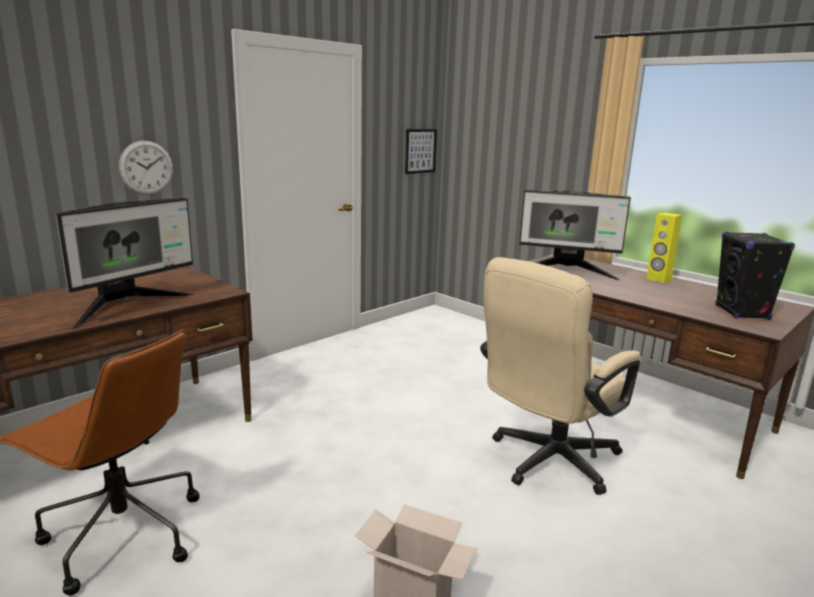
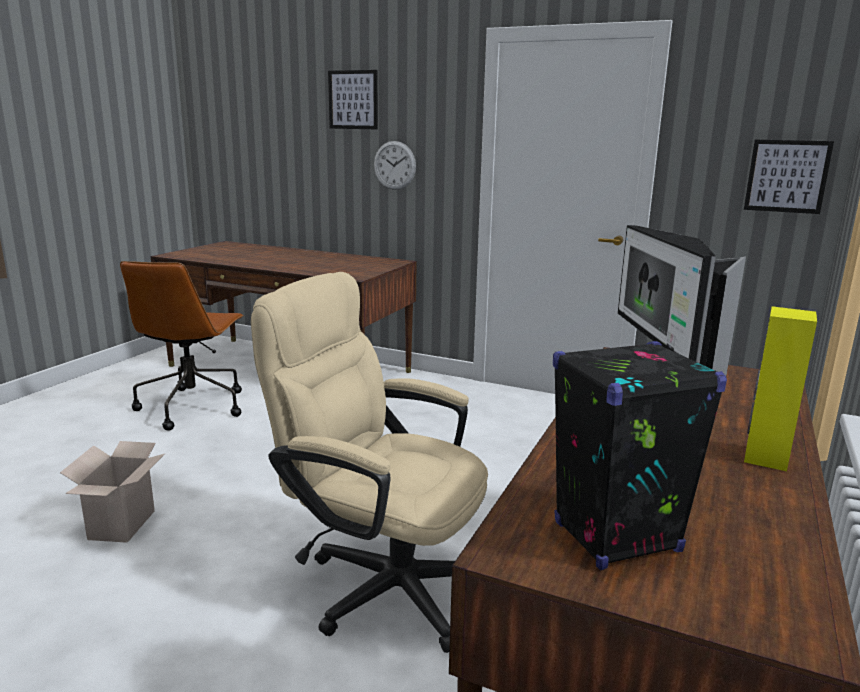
camera: 70 degrees right, 0 degrees up
monitor [55,198,196,330] -> none
none -> picture [328,70,378,129]

